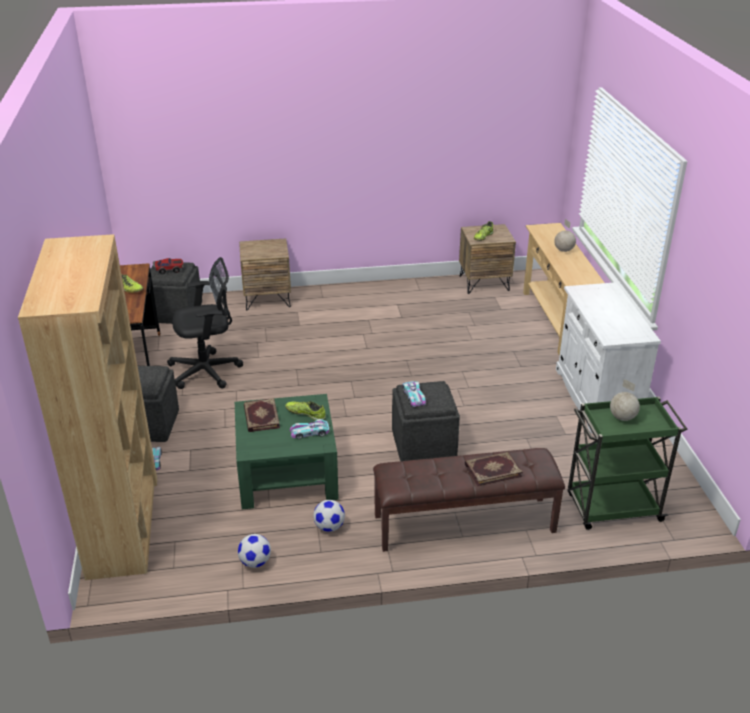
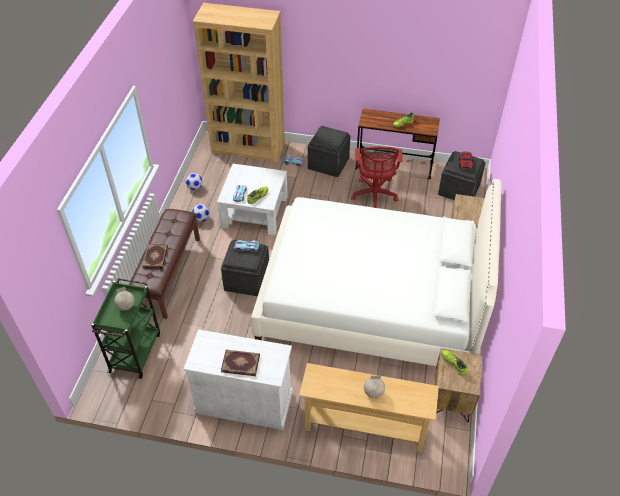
camera: 110 degrees right, 15 degrees up
black office chair [167,257,243,389] -> red office chair [351,146,403,208]
green coffee table [235,394,339,509] -> white coffee table [217,164,288,236]
book [244,398,280,432] -> book moved to [221,350,260,376]
none -> white bed [251,179,501,366]

